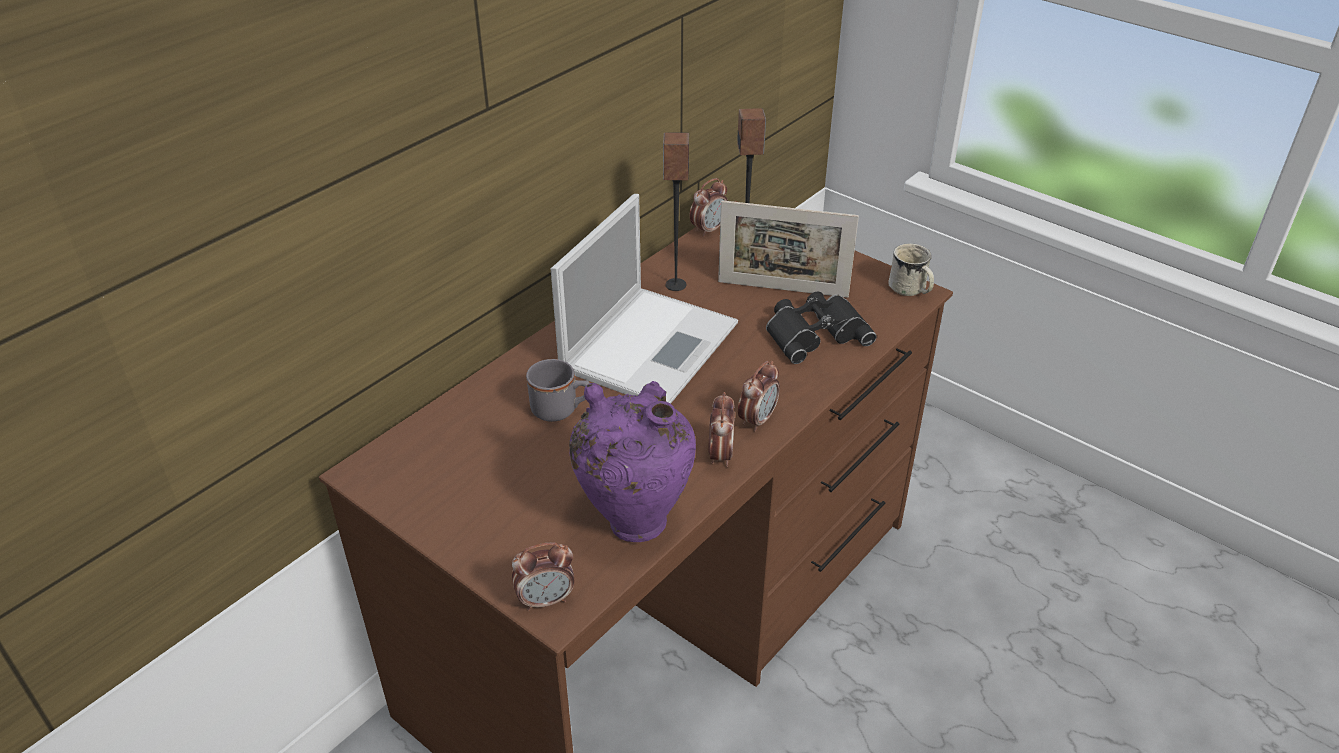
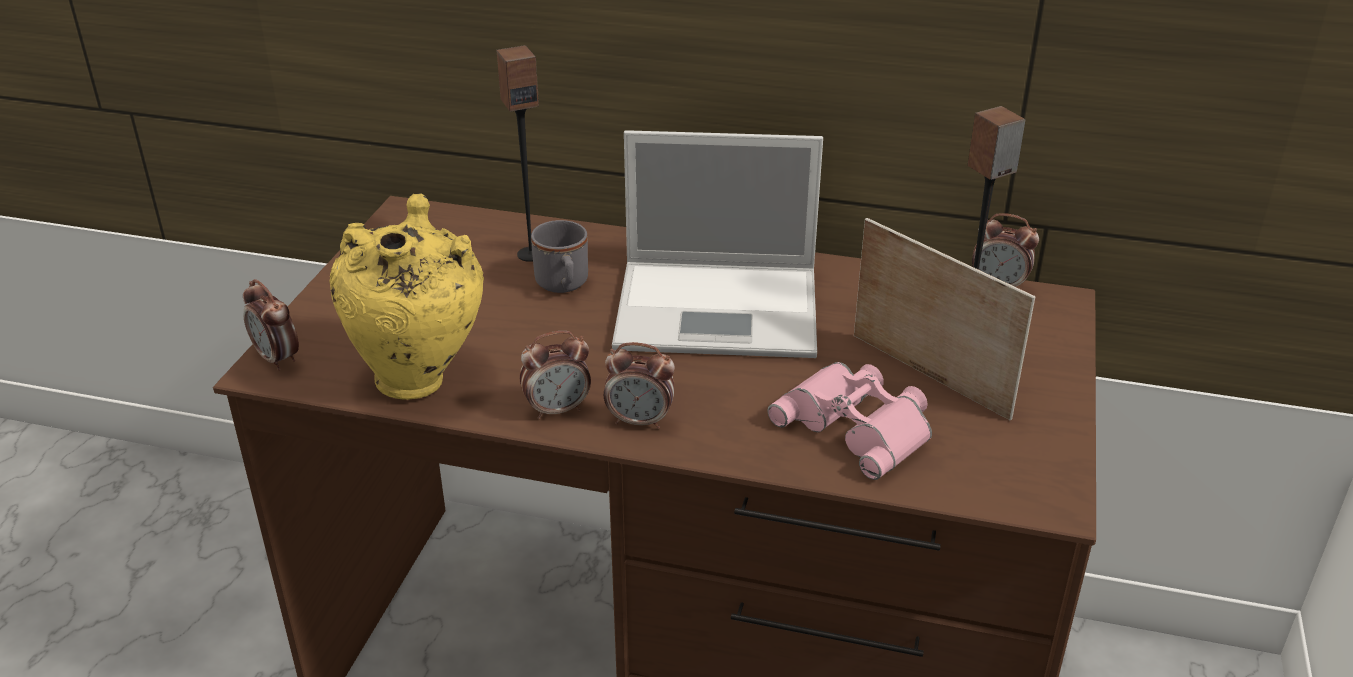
camera: 65 degrees right, 5 degrees down
purple vase [569,381,696,542] -> yellow vase [329,194,484,400]
speaker [663,132,689,291] -> speaker moved to [496,45,539,262]
picture frame [718,200,859,298] -> picture frame turned 150 degrees clockwise [854,218,1035,420]
black binoculars [766,291,876,364] -> pink binoculars [767,362,932,480]
white mug [889,243,934,296] -> none

